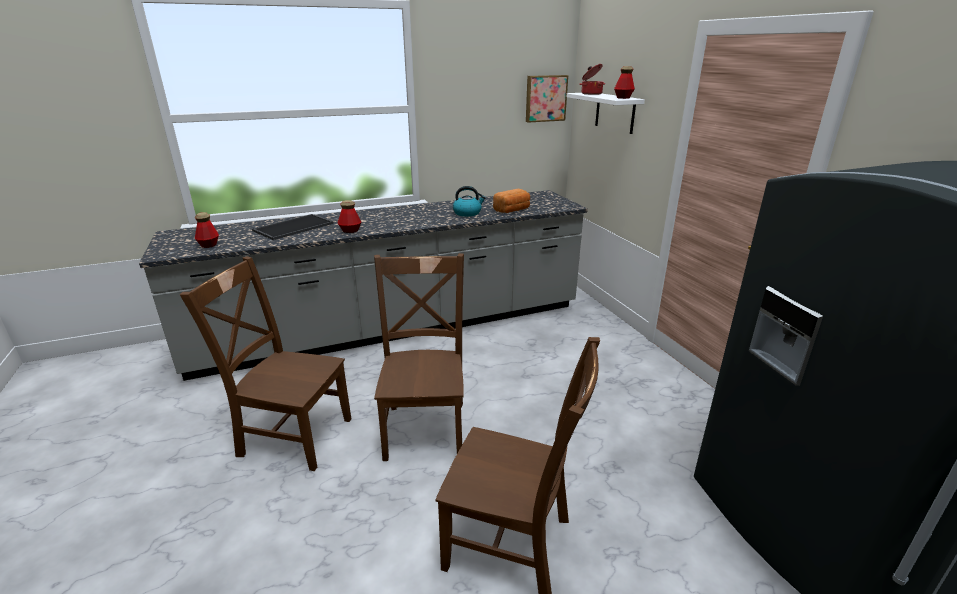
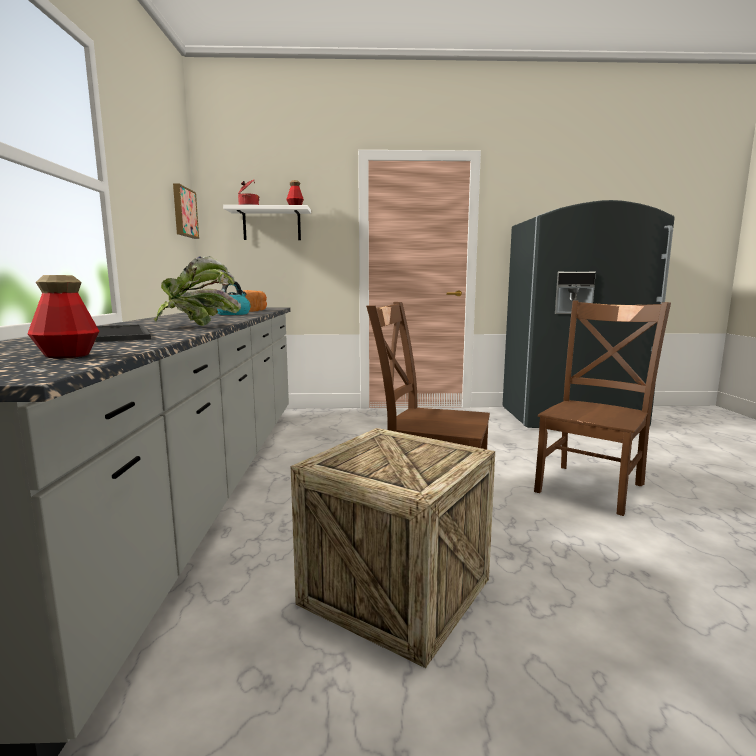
camera: 70 degrees left, 15 degrees down
brown chair [180,256,352,471] -> crate [291,428,495,668]
bottle [338,200,362,233] -> potted plant [154,256,241,326]

